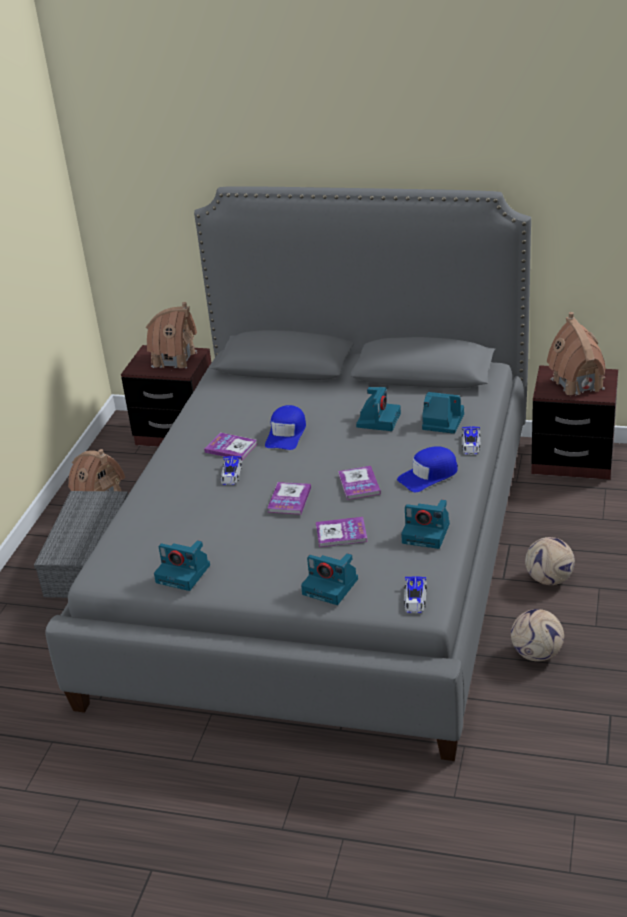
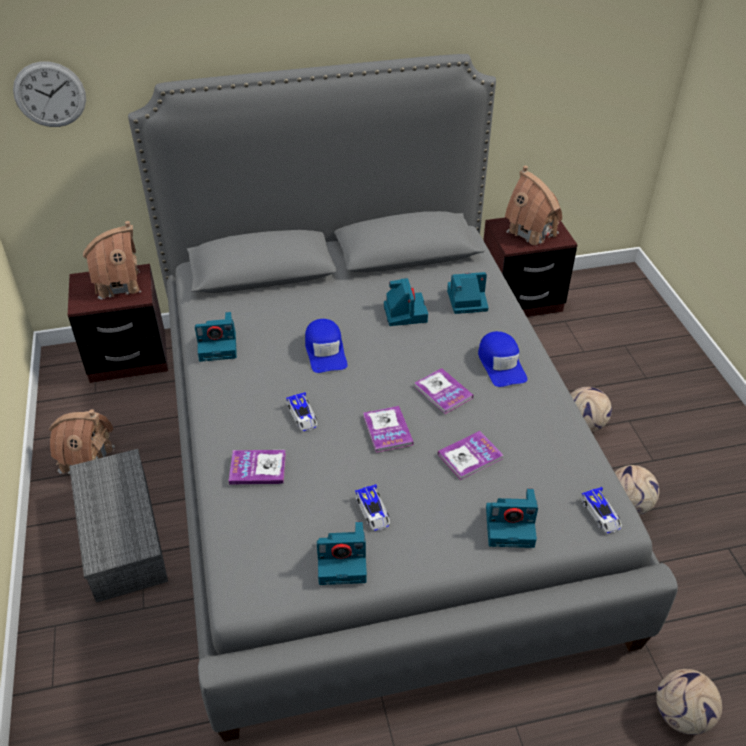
camera: 30 degrees left, 10 degrees up
book [204,433,257,460] -> book moved to [229,450,286,484]
blue cap [397,446,458,492] -> blue cap turned 45 degrees counterclockwise [478,331,527,387]
camera [401,500,450,549] -> camera moved to [195,312,237,362]
toy car [462,427,480,455] -> toy car moved to [355,484,390,531]
none -> wall clock [13,61,86,127]
none -> football [656,669,722,735]

